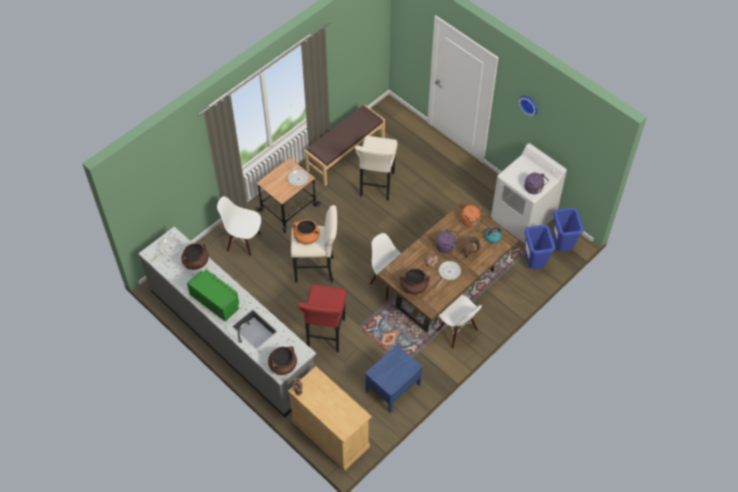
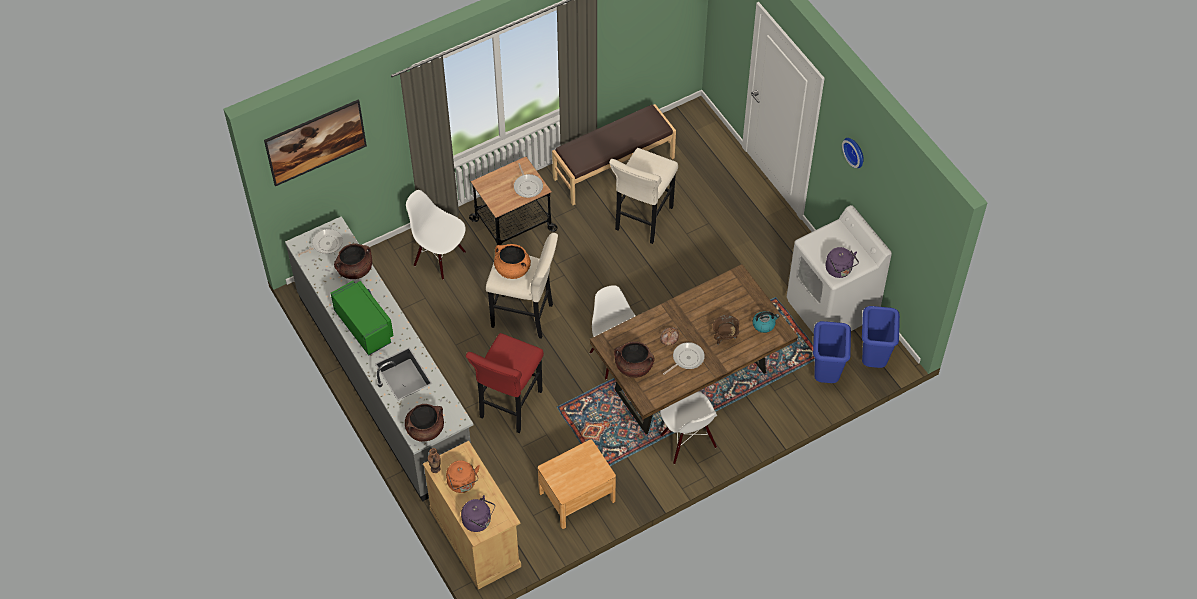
camera: 15 degrees right, 0 degrees up
blue nightstand [365,345,422,413] -> brown nightstand [538,440,616,529]
purple kettle [436,229,458,253] -> purple kettle moved to [461,495,495,532]
orange kettle [461,205,485,227] -> orange kettle moved to [446,460,480,493]
none -> picture [264,99,367,186]

